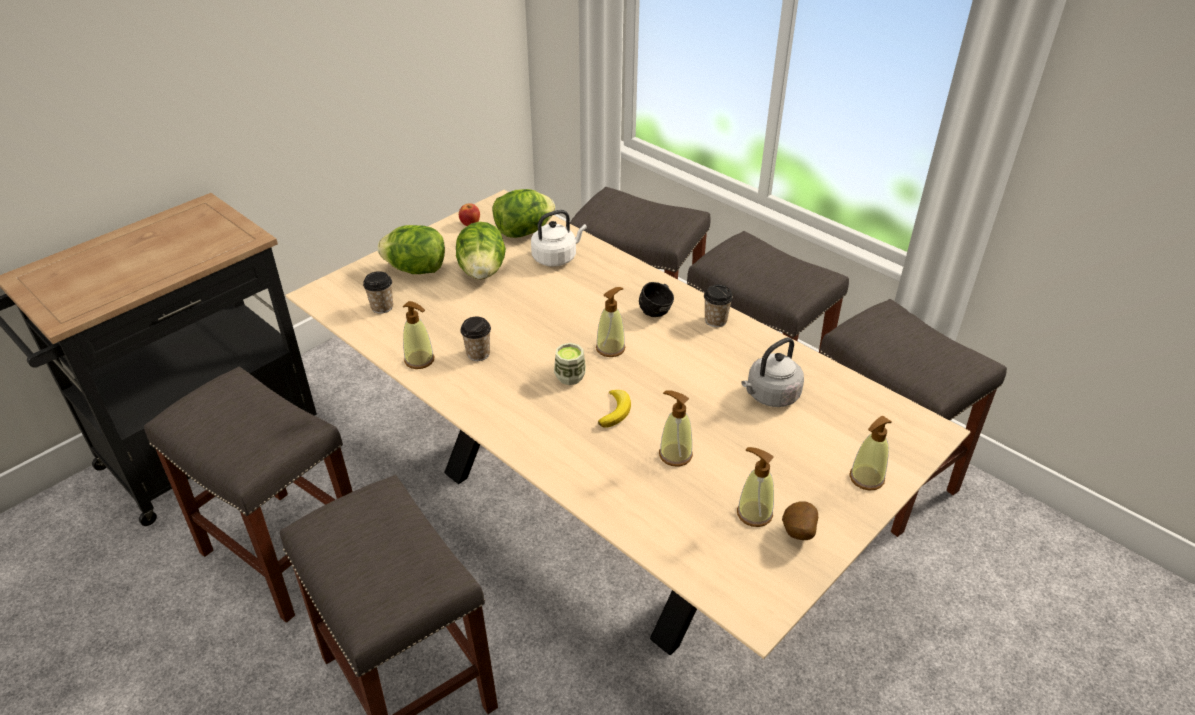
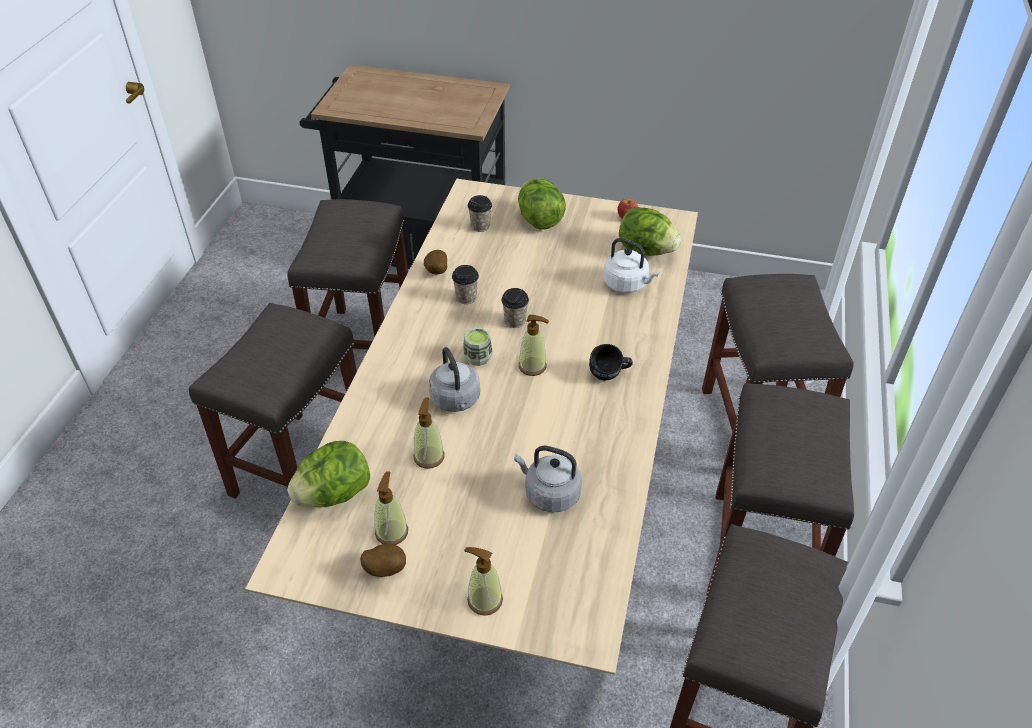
camera: 60 degrees right, 5 degrees up
soap dispenser [403,301,434,369] -> potato [424,250,447,274]
lettuce [456,222,506,280] -> lettuce moved to [287,441,370,507]
banana [598,390,631,428] -> grey kettle [429,347,480,412]
cup [704,285,733,327] -> cup moved to [501,288,529,328]

